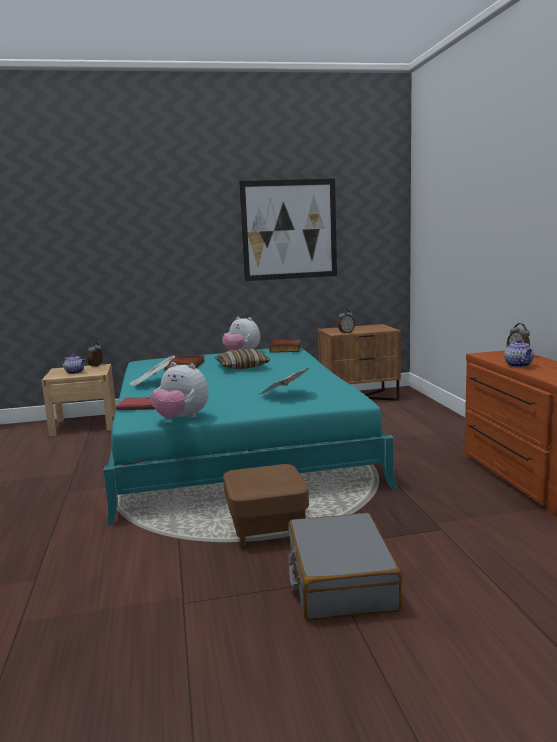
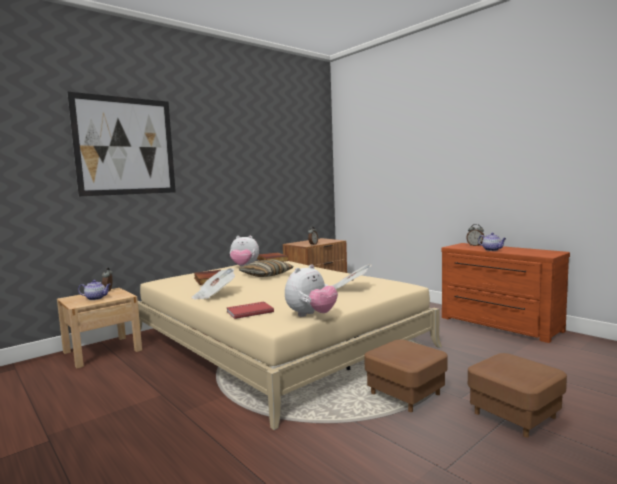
camera: 30 degrees left, 5 degrees down
turquoise bed [103,347,398,526] -> beige bed [138,261,442,430]
plush toy [150,362,209,418] -> plush toy turned 45 degrees counterclockwise [285,264,338,317]
picture [239,179,337,281] -> picture moved to [67,92,176,196]
grey suitcase [288,513,402,621] -> brown ottoman [468,353,567,437]

